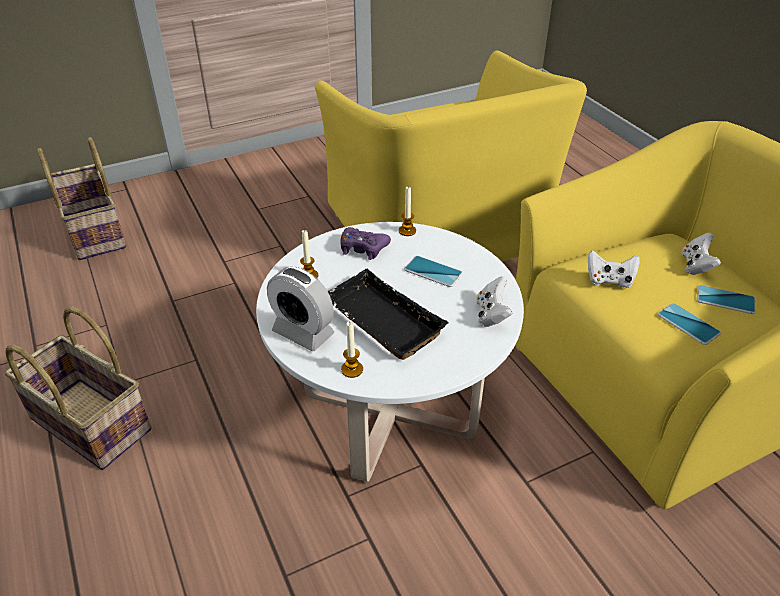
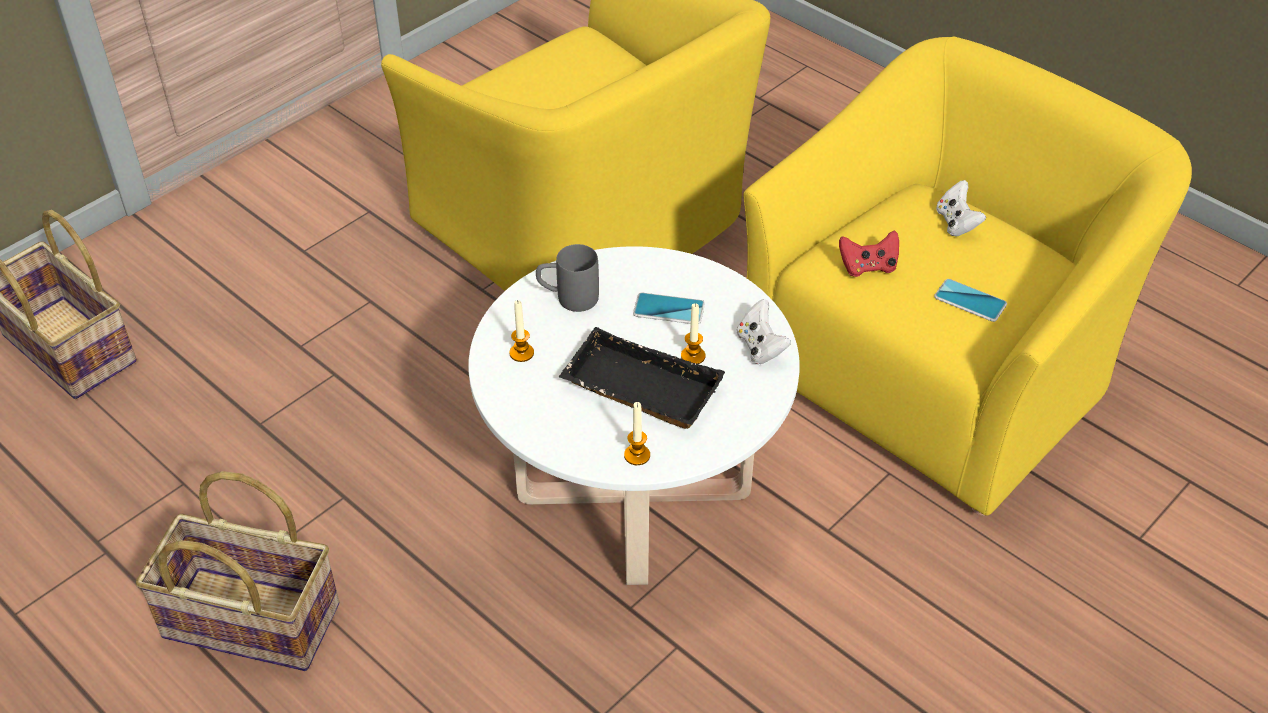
camera: 20 degrees left, 5 degrees up
alarm clock [267,267,334,351] -> none
purple game controller [341,227,391,260] -> grey mug [536,244,599,312]
candle [399,186,416,236] -> candle moved to [681,303,705,364]
white game controller [588,251,640,288] -> red game controller [839,231,899,277]
phone [697,285,756,314] -> none

